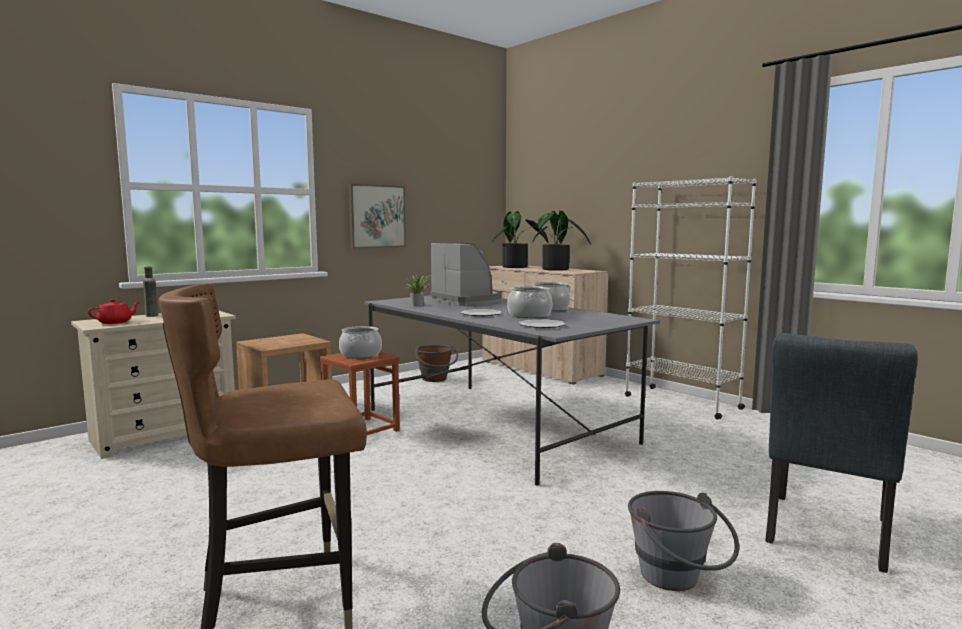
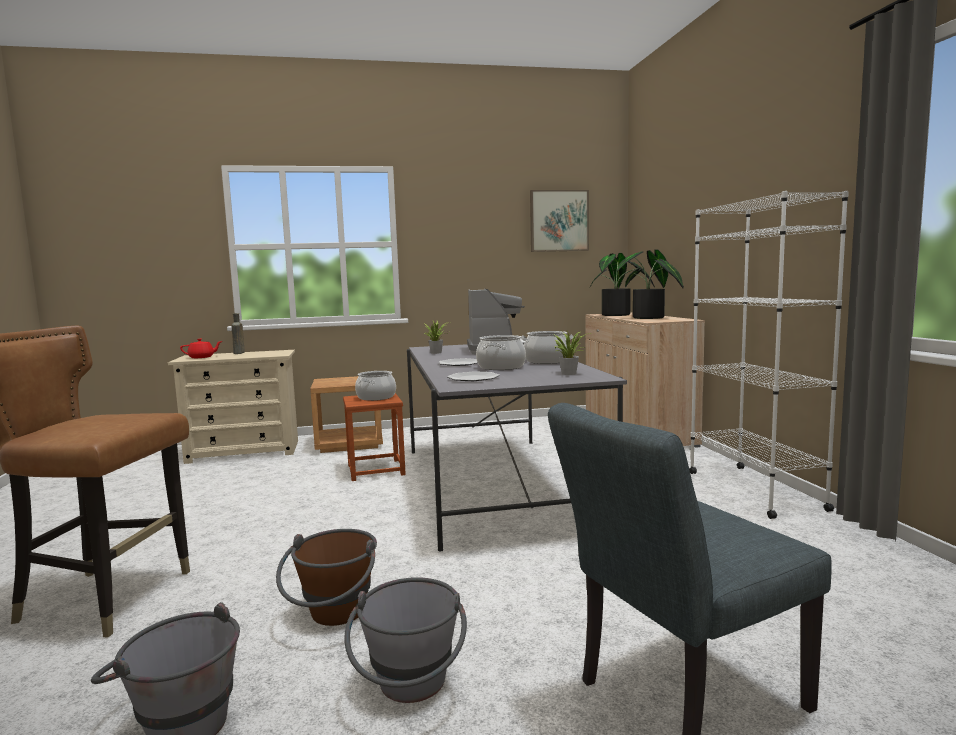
camera: 30 degrees right, 0 degrees up
picture [349,184,406,248] -> picture moved to [530,190,589,252]
brown bucket [415,343,458,382] -> brown bucket moved to [276,529,377,626]
none -> potted plant [554,329,591,375]

